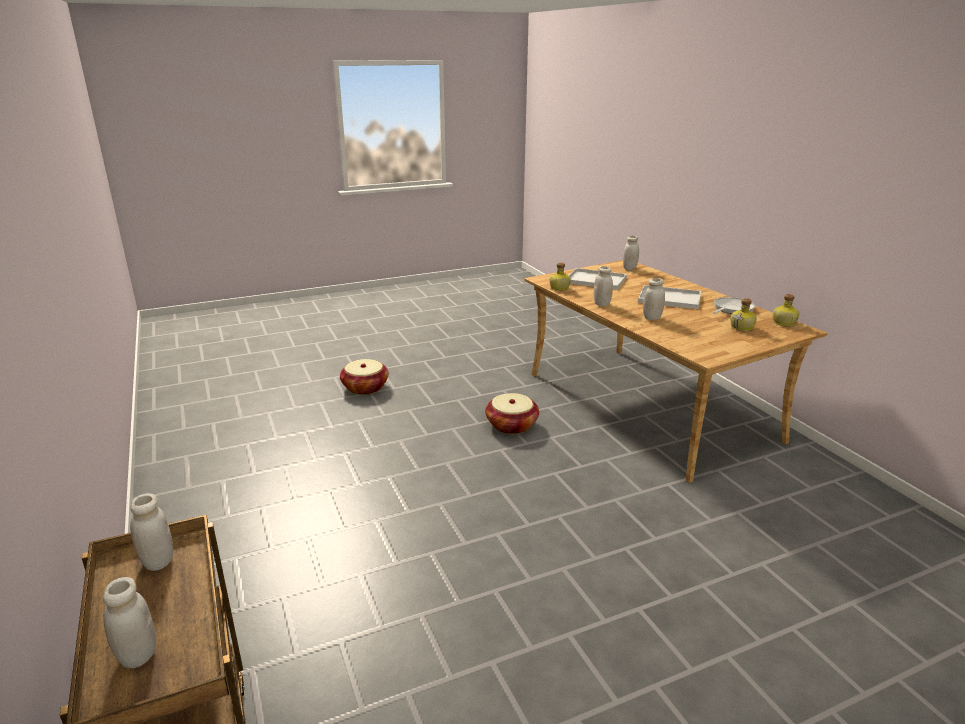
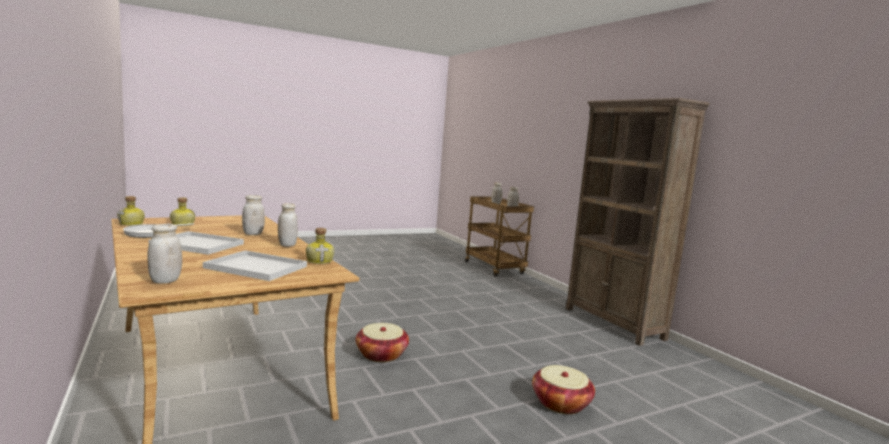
camera: 175 degrees right, 15 degrees down
none -> brown bookcase [565,98,710,346]

